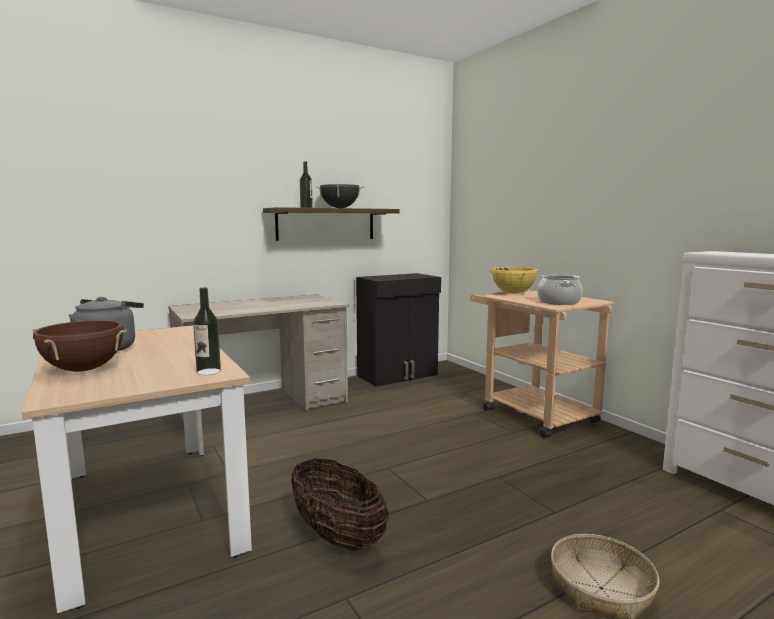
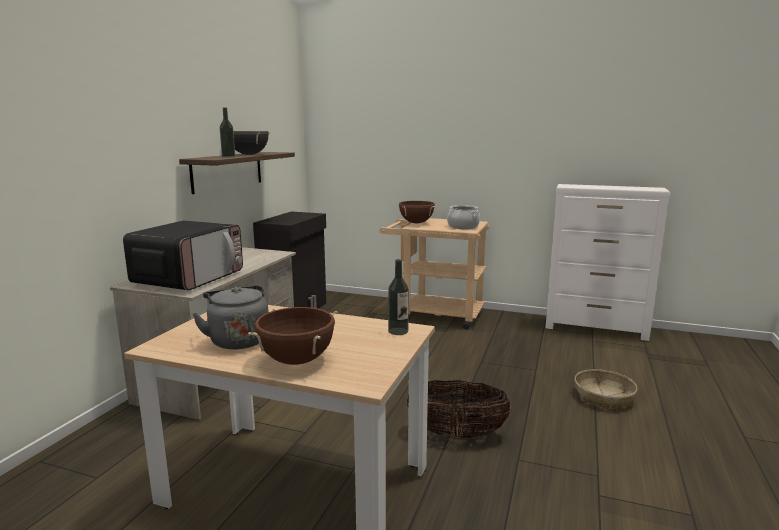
camera: 40 degrees left, 5 degrees up
yellow cooking pot [488,267,541,294] -> brown cooking pot [399,201,435,223]
none -> microwave [123,221,243,290]

